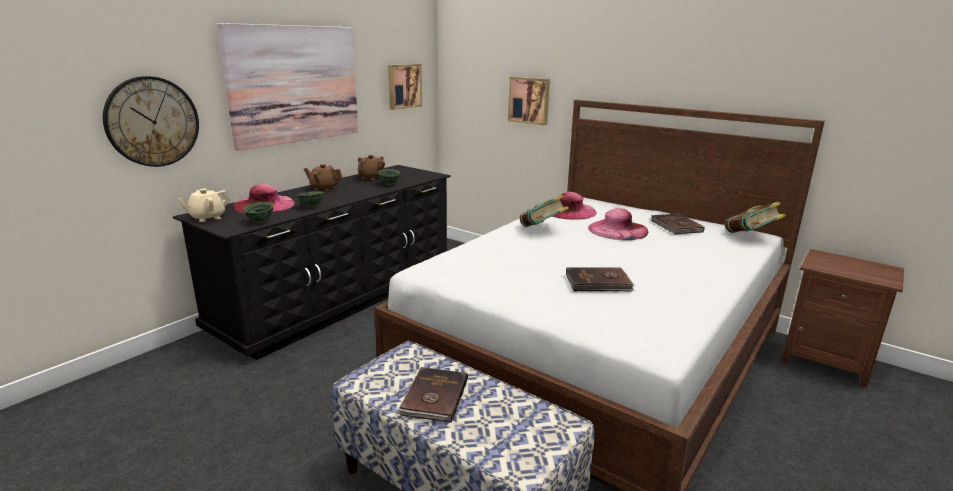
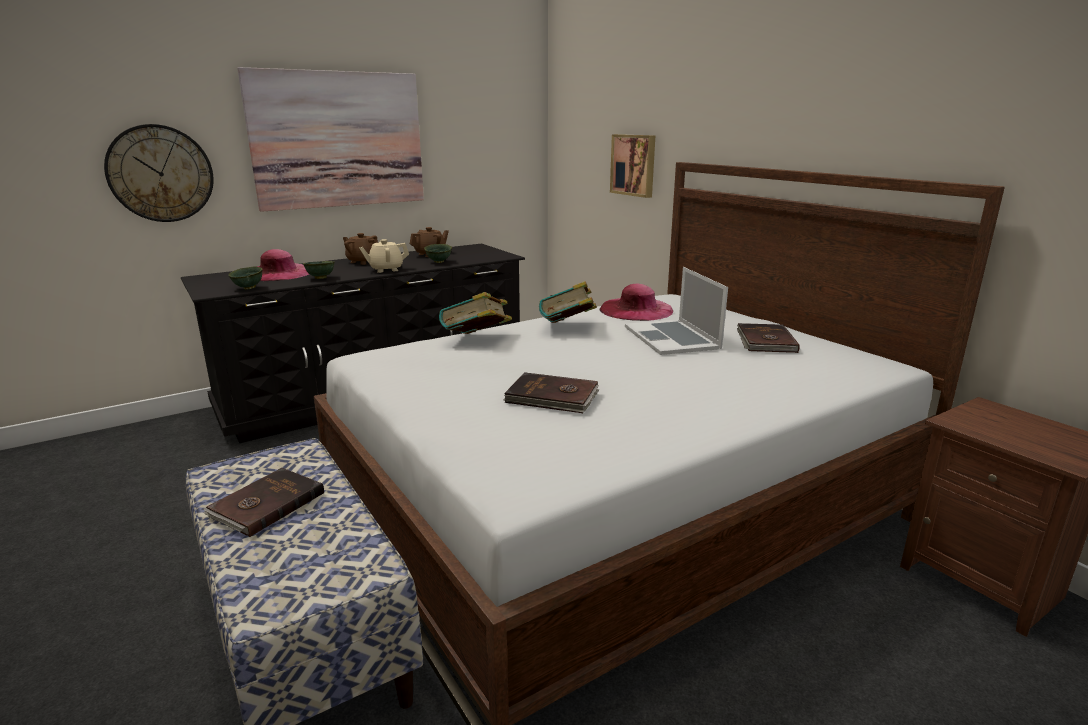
camera: 20 degrees right, 0 degrees up
beige teapot [178,189,230,222] -> beige teapot moved to [359,239,409,273]
picture [388,64,422,110] -> none
pink hat [588,208,648,240] -> laptop [625,267,728,355]
book [725,202,786,233] -> book moved to [439,292,512,334]

